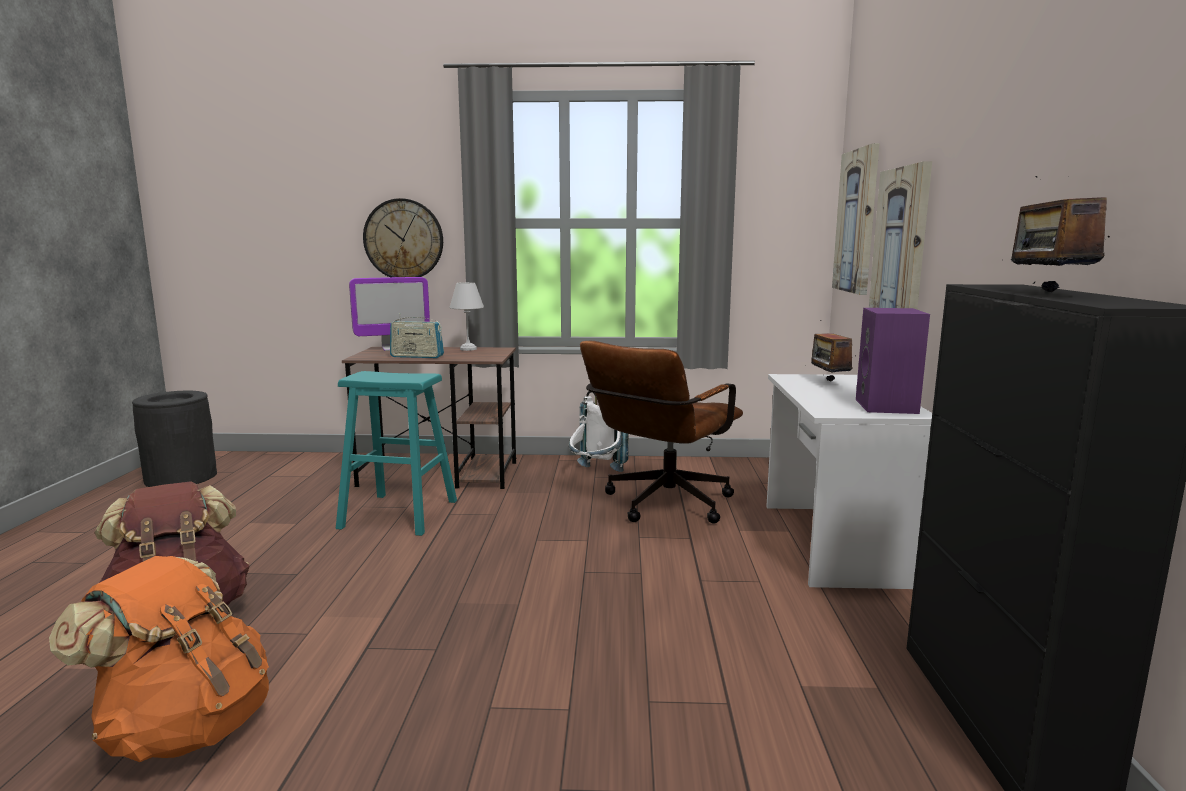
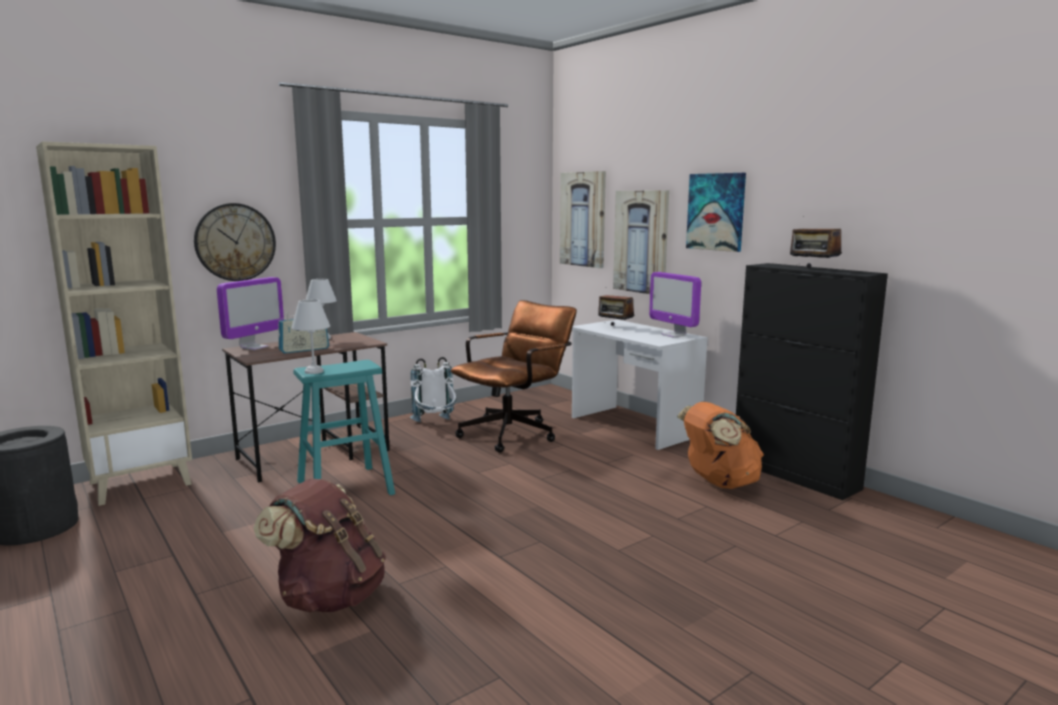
camera: 40 degrees left, 0 degrees up
orange backpack [49,556,269,762] -> orange backpack moved to [677,402,764,489]
brown office chair [580,341,743,524] -> brown office chair turned 135 degrees counterclockwise [451,300,577,453]
purple speaker [856,308,930,414] -> monitor [649,272,701,337]
none -> beige bookcase [36,141,192,506]
none -> white table lamp [291,299,330,374]
none -> picture [686,173,746,252]

